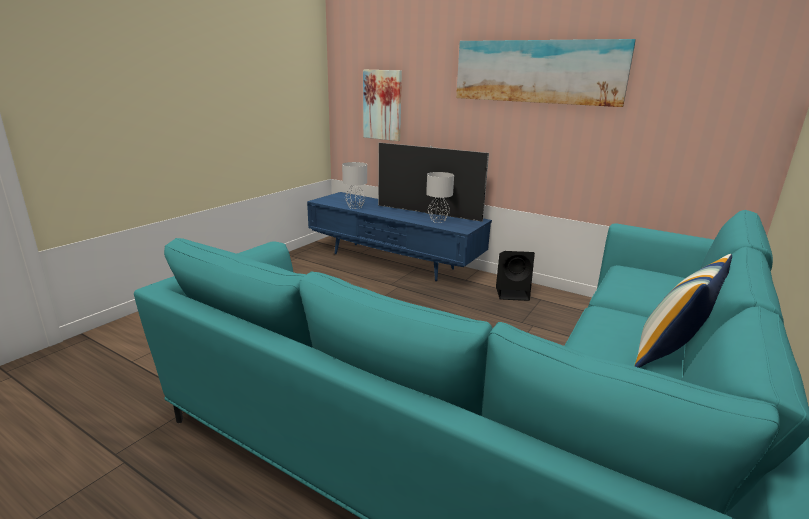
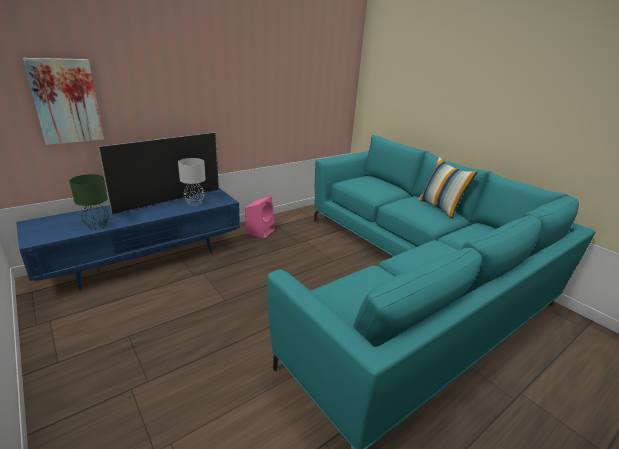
camera: 70 degrees left, 5 degrees up
grey table lamp [342,162,367,209] -> green table lamp [69,174,109,230]
picture [456,39,636,107] -> none
black speaker [496,251,535,301] -> pink speaker [245,196,275,239]

